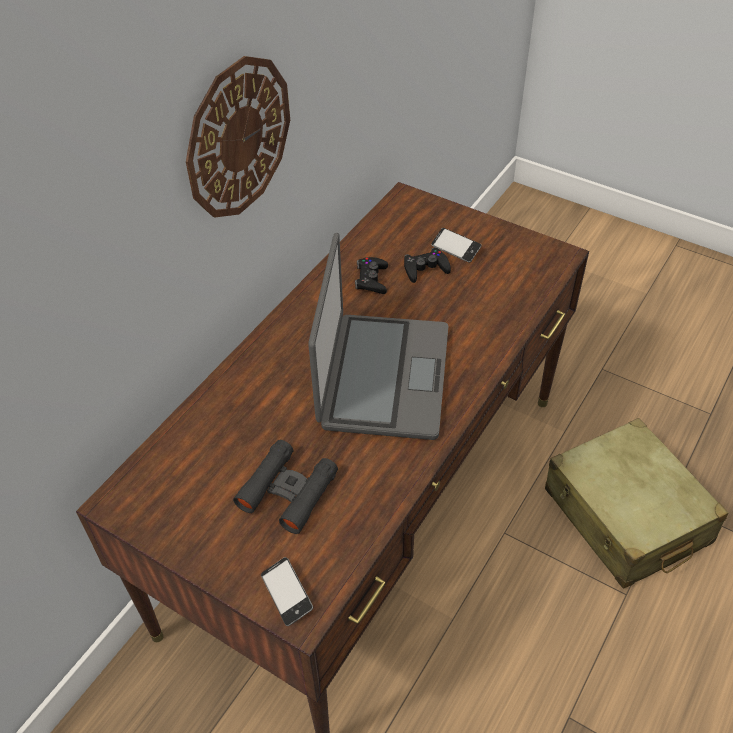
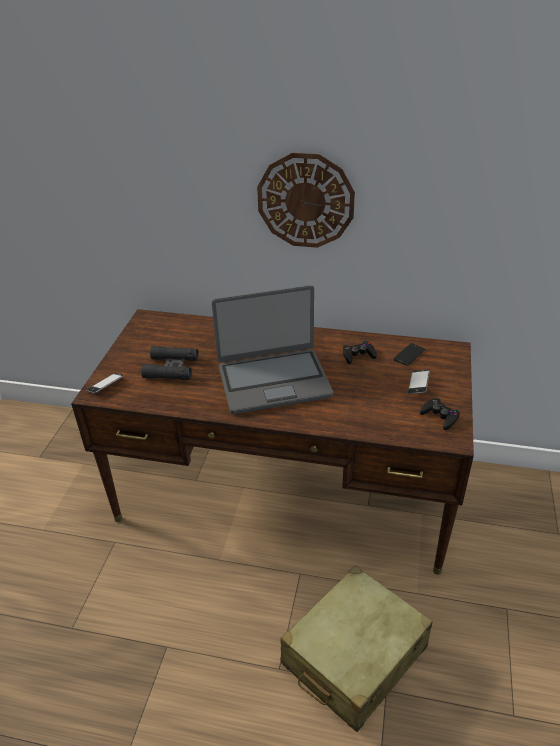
camera: 70 degrees right, 10 degrees down
black game controller [404,247,451,283] -> black game controller moved to [420,398,460,430]
none -> phone [393,343,425,366]

